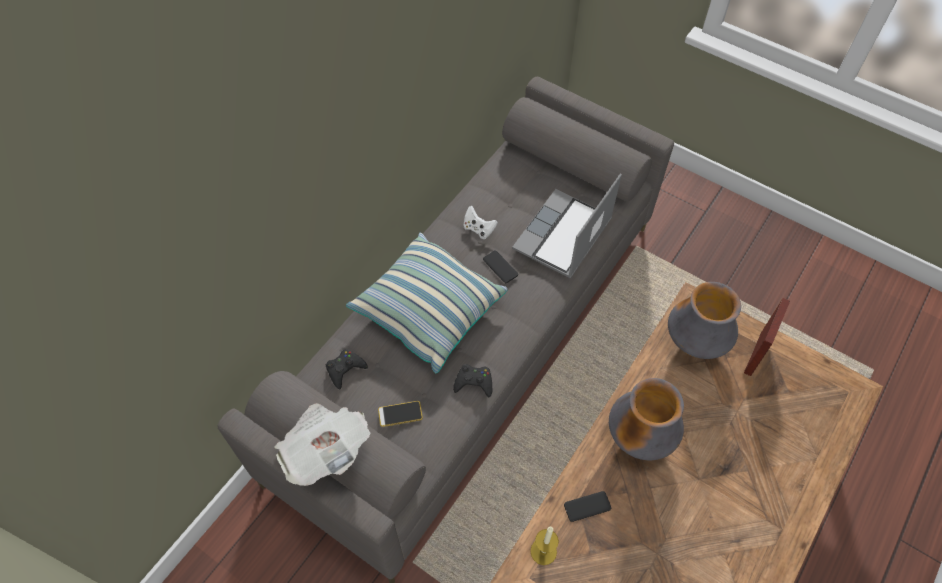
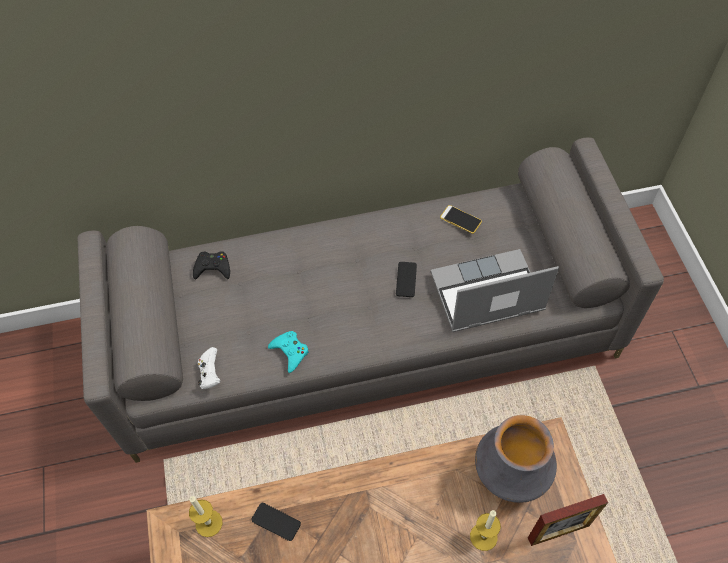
camera: 45 degrees right, 0 degrees up
newspaper [275,403,370,486] -> none
pillow [346,232,508,373] -> none
phone [378,401,423,427] -> phone moved to [440,205,482,234]
black game controller [453,364,492,397] -> turquoise game controller [268,331,309,373]
white game controller [463,206,498,239] -> white game controller moved to [198,347,220,389]
vase [609,378,684,460] -> none
none -> candle [470,510,501,551]

